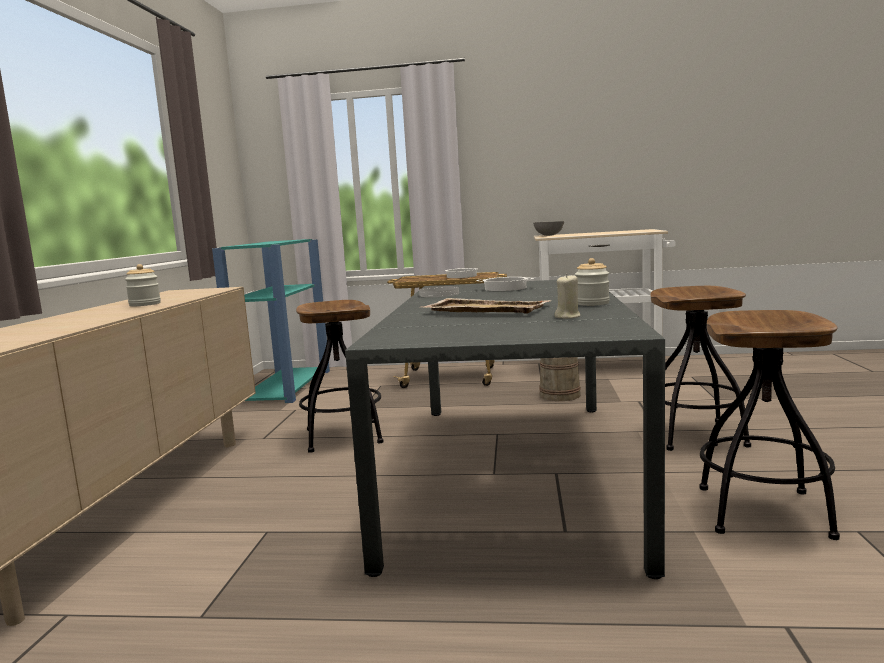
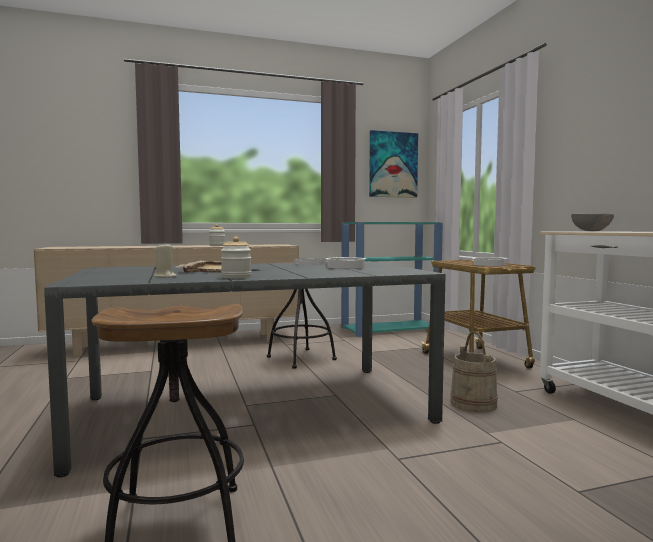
camera: 65 degrees right, 5 degrees down
brown stool [650,286,751,451] -> none
none -> picture [369,130,418,198]

